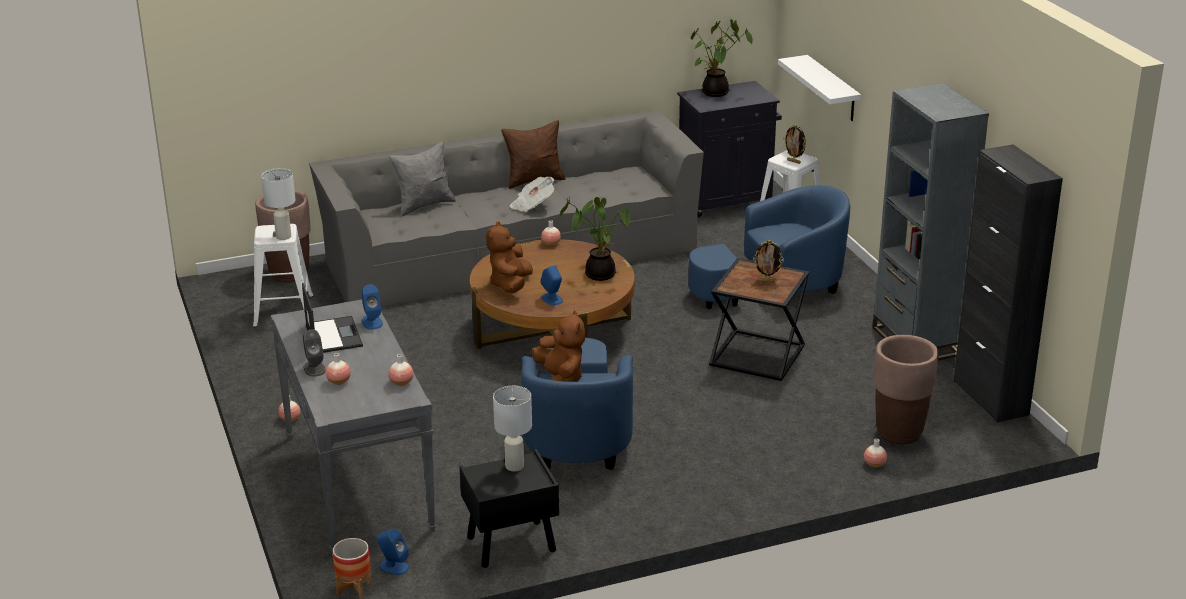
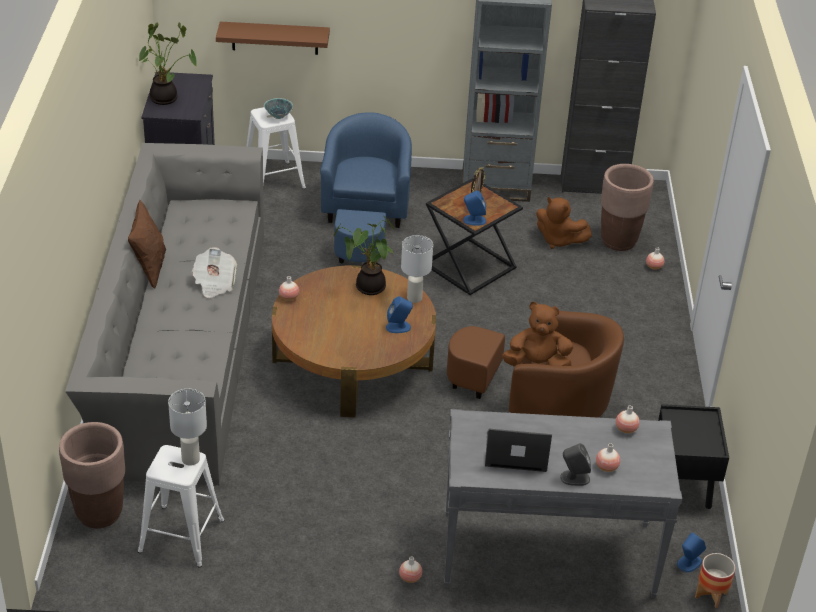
camera: 70 degrees left, 10 degrees up
blue speaker [362,284,383,330] -> blue speaker moved to [463,190,486,225]
grey pillow [389,141,456,216] -> none
brown plush toy [486,221,533,293] -> brown plush toy moved to [536,197,592,249]
white table lamp [493,386,532,471] -> white table lamp moved to [401,235,433,303]
blue armchair [521,338,633,470] -> brown armchair [447,311,624,418]
white shelf [778,55,861,121] -> brown shelf [216,22,330,55]
picture frame [783,124,806,164] -> bowl [264,98,293,119]

